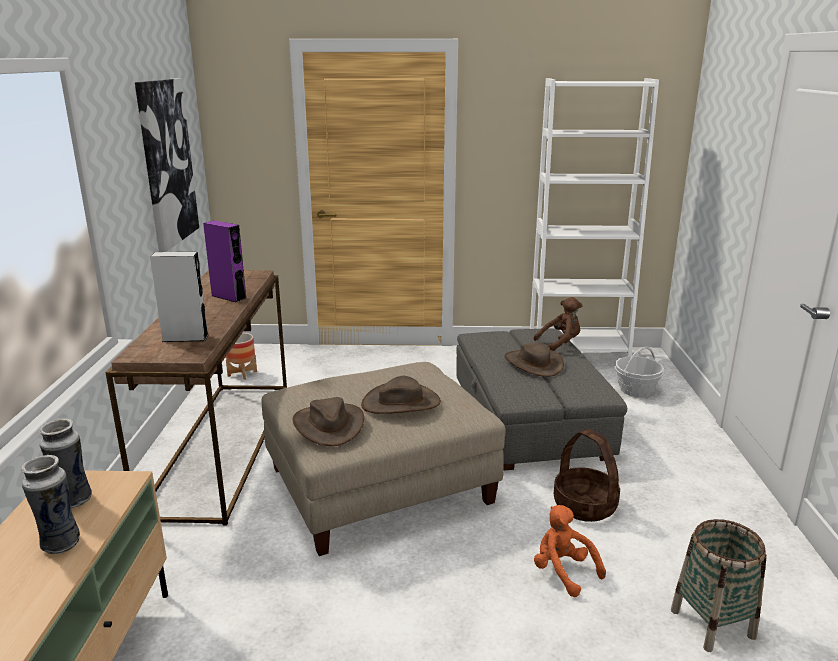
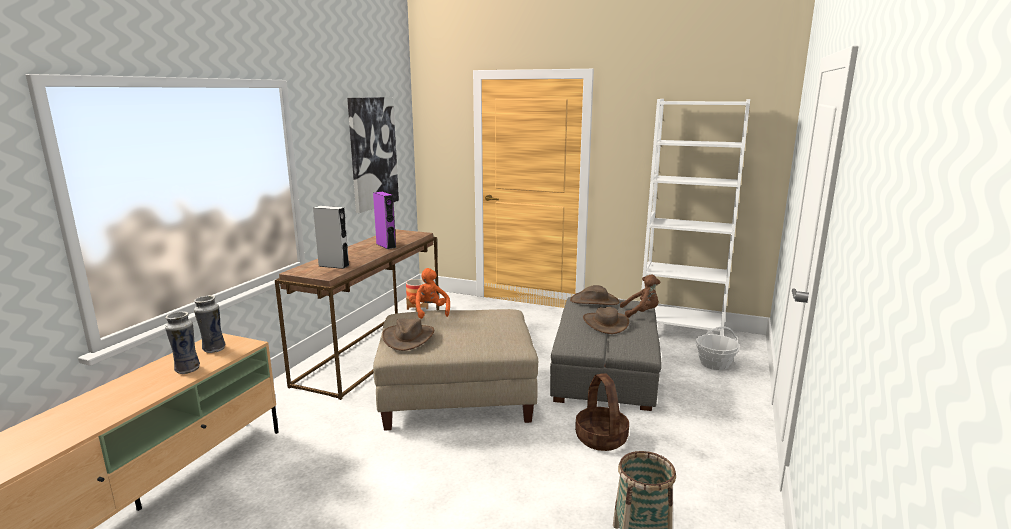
camera: 20 degrees right, 5 degrees down
brown hat [361,376,441,414] -> brown hat moved to [570,285,619,305]
orange plush toy [534,505,606,597] -> orange plush toy moved to [409,268,450,319]

